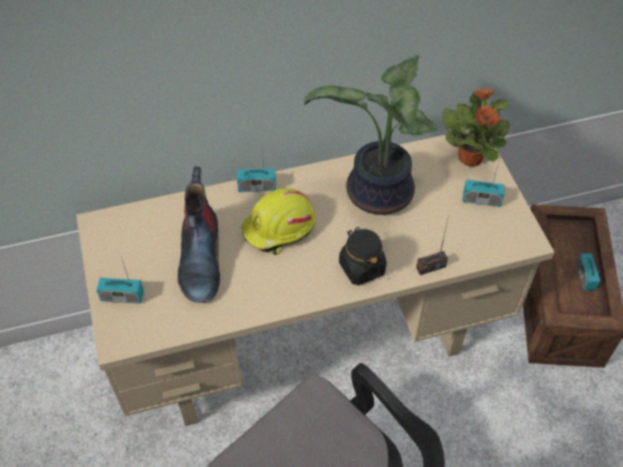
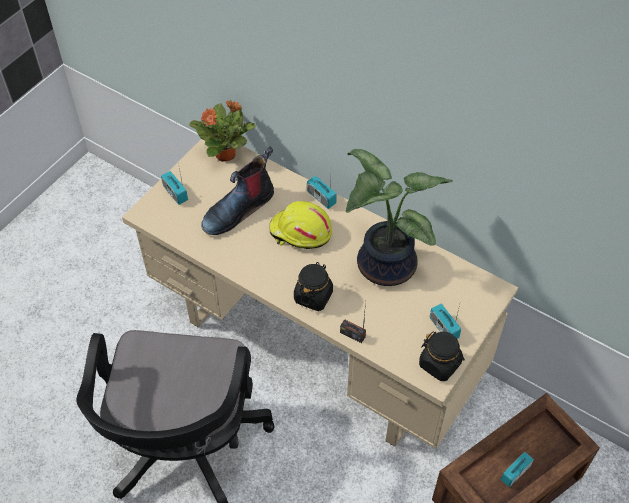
camera: 50 degrees right, 0 degrees up
potted plant [442,88,510,166] -> potted plant moved to [189,100,255,162]
none -> black jar [419,332,465,381]

